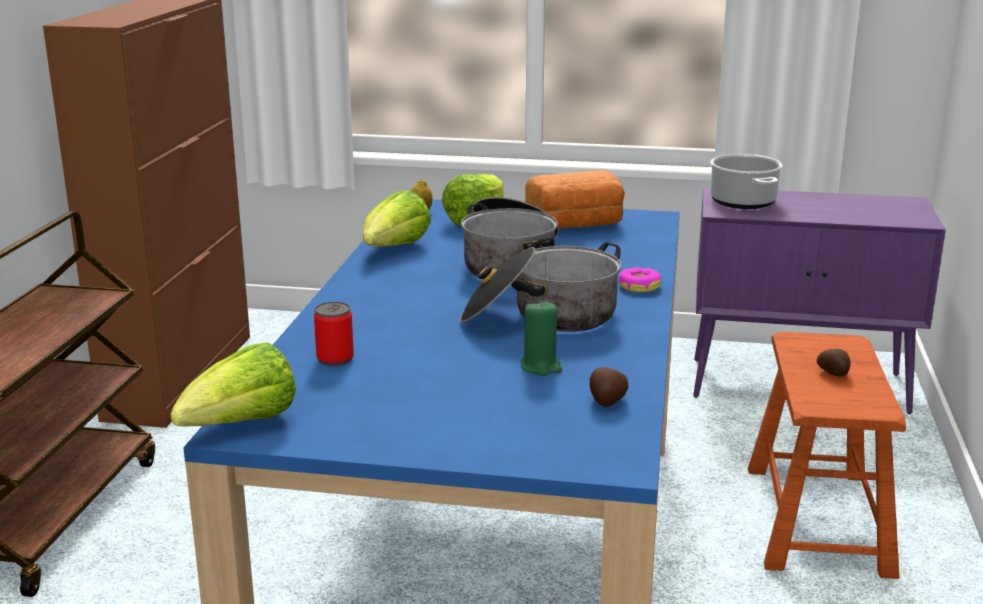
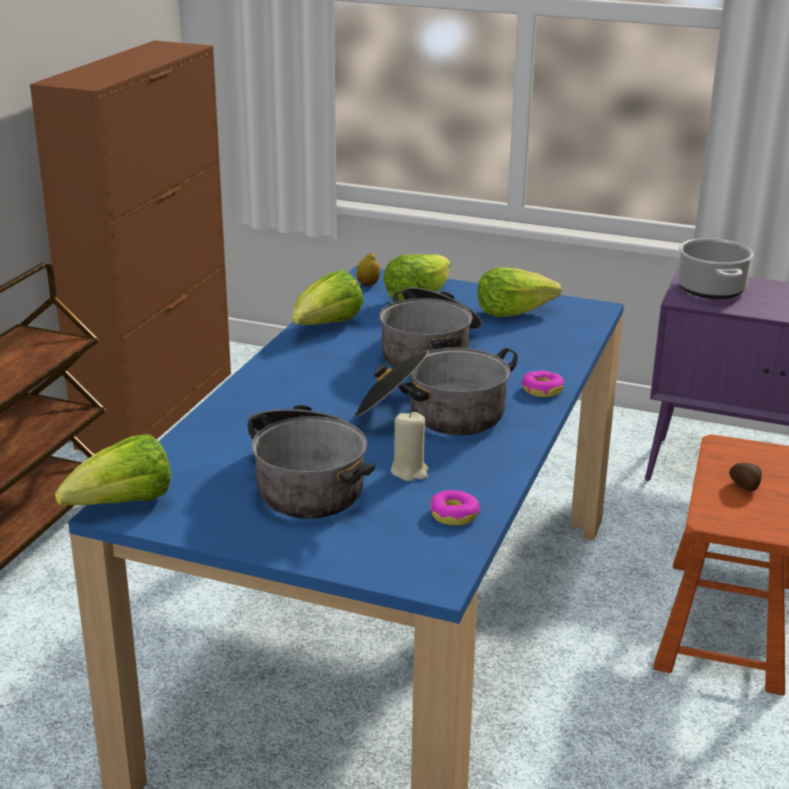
camera: 10 degrees right, 5 degrees up
can [314,302,354,366] -> none
green candle [521,300,562,376] -> beige candle [391,412,428,481]
bread [525,170,625,229] -> lettuce [478,267,562,317]
potato [590,367,629,407] -> donut [430,490,480,526]
none -> cooking pot [248,405,375,519]

